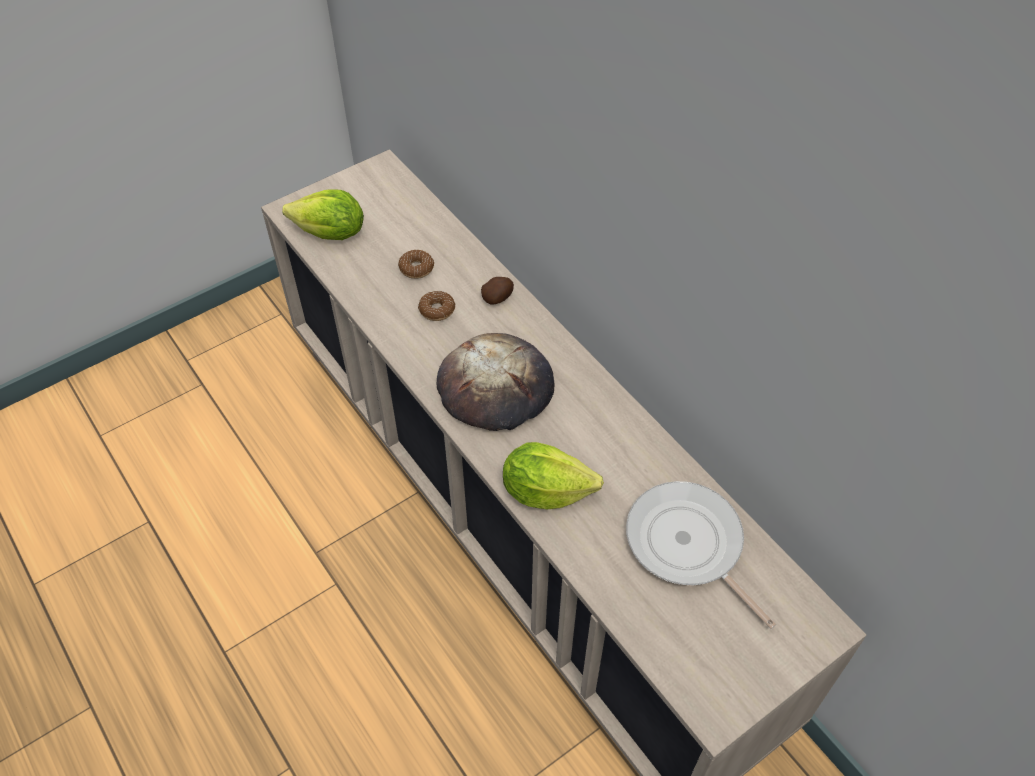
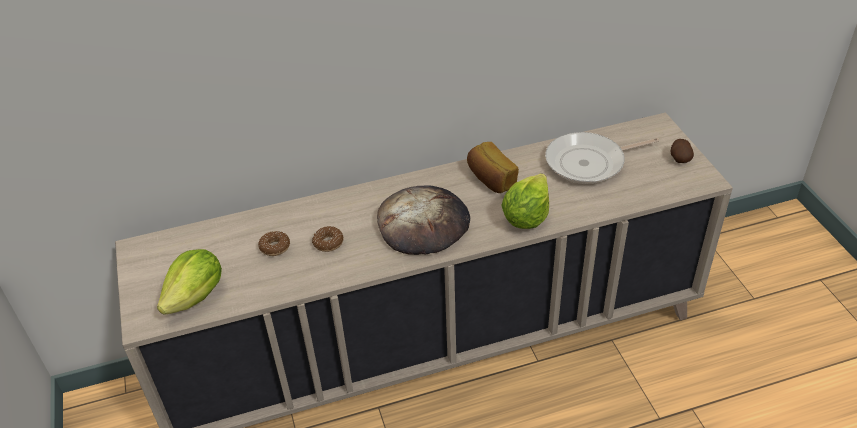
camera: 70 degrees left, 10 degrees down
potato [481,277,514,305] -> potato moved to [670,139,694,163]
none -> bread [467,142,519,193]

